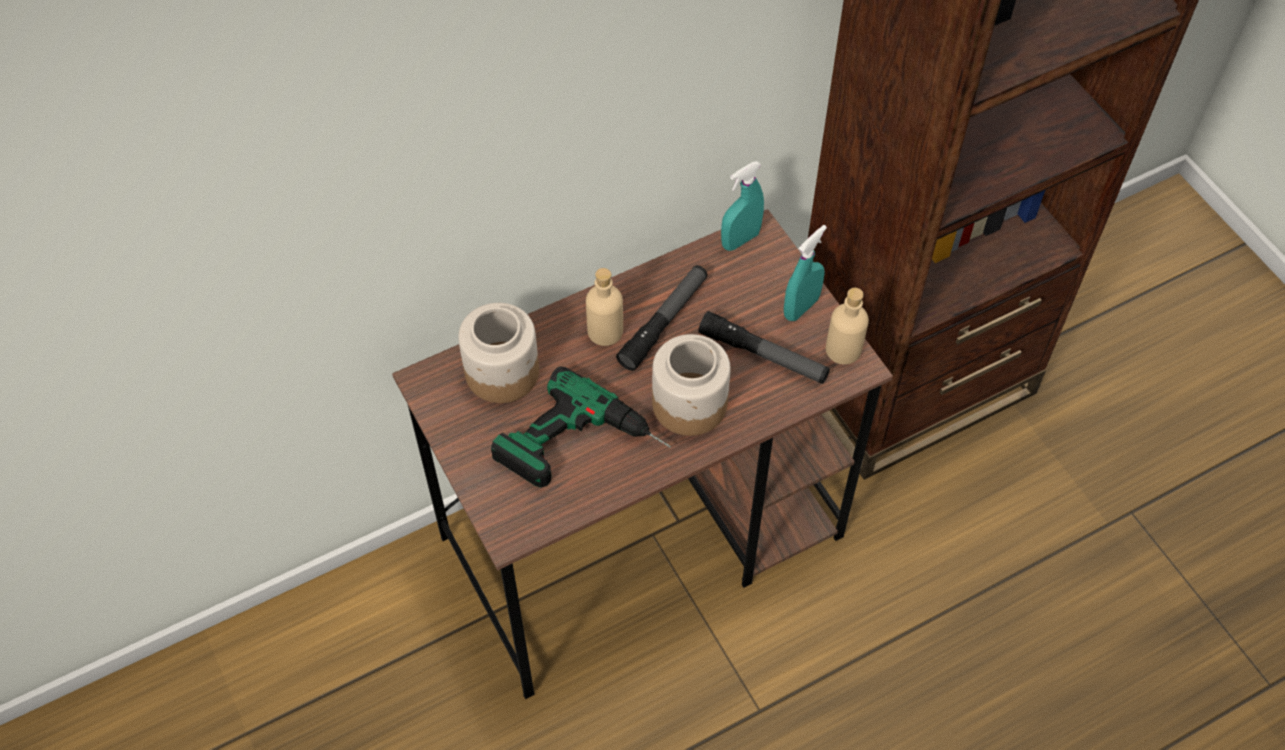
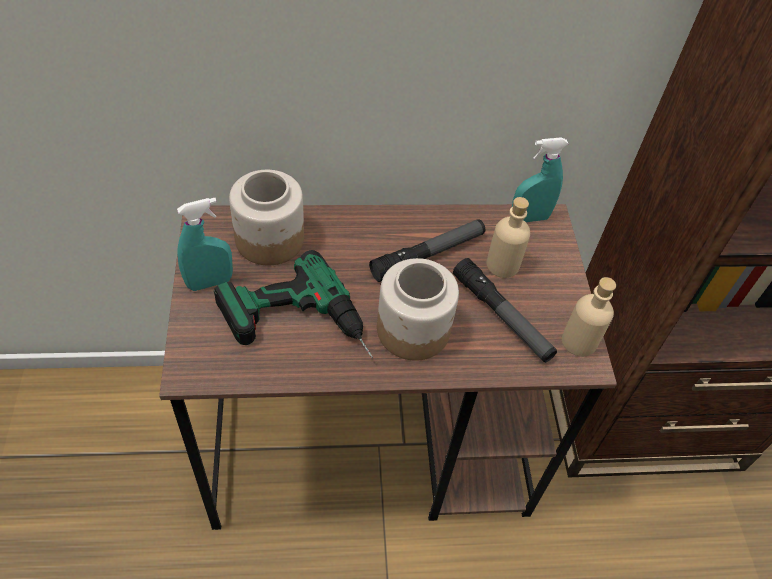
camera: 20 degrees right, 5 degrees down
beige bottle [586,268,623,346] -> beige bottle moved to [486,197,530,278]
turquoise spray bottle [784,225,827,321] -> turquoise spray bottle moved to [177,198,233,291]

